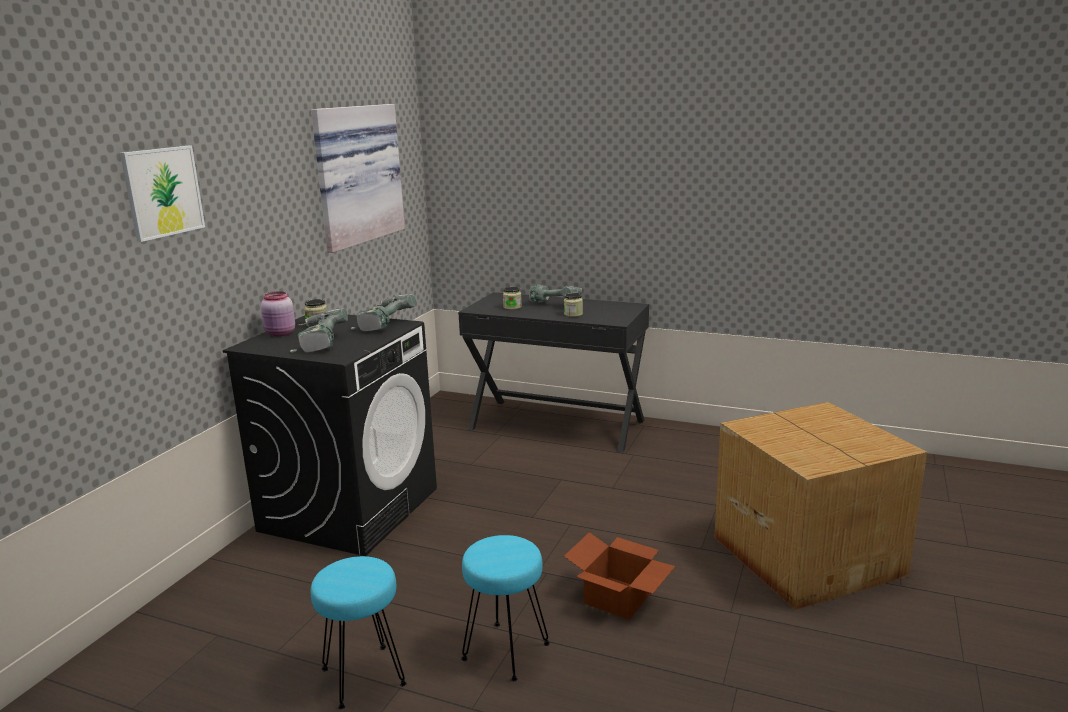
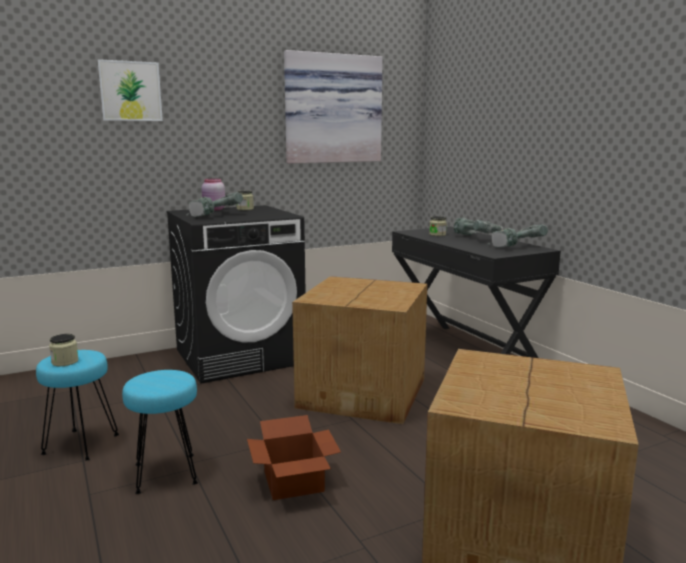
camera: 40 degrees right, 5 degrees down
power drill [351,294,416,332] -> power drill moved to [487,224,548,247]
jar [564,293,583,317] -> jar moved to [49,334,79,366]
none -> cardboard box [292,276,427,424]

